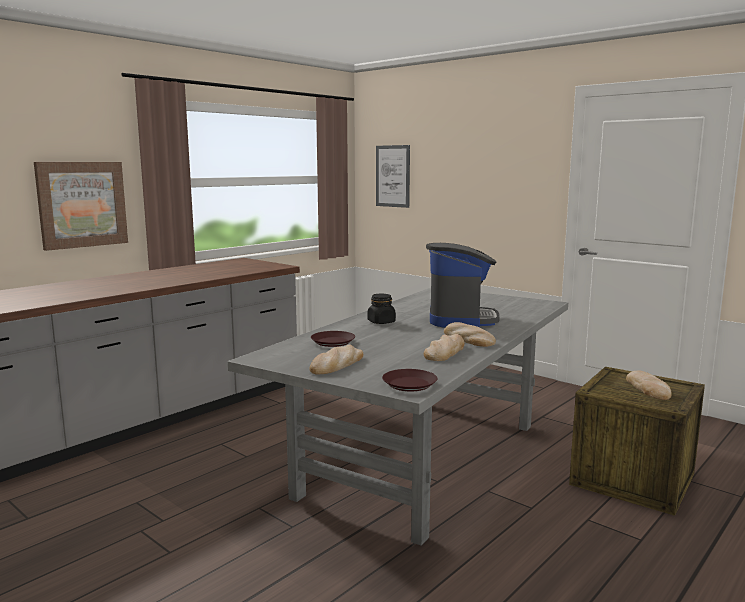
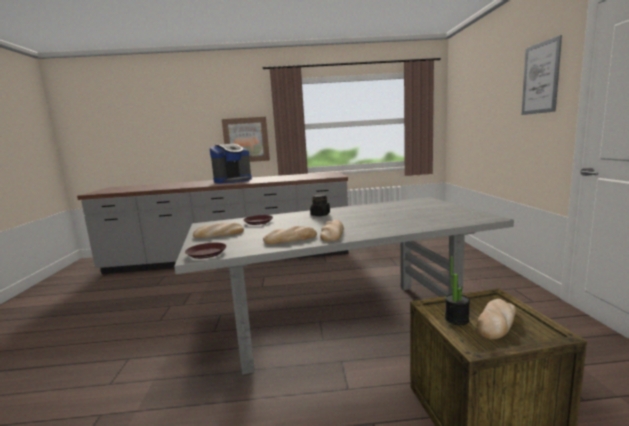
camera: 45 degrees right, 0 degrees up
picture [376,145,410,208] -> picture moved to [522,35,562,115]
coffee machine [426,243,500,328] -> coffee machine moved to [210,144,252,184]
none -> potted plant [445,256,470,325]

